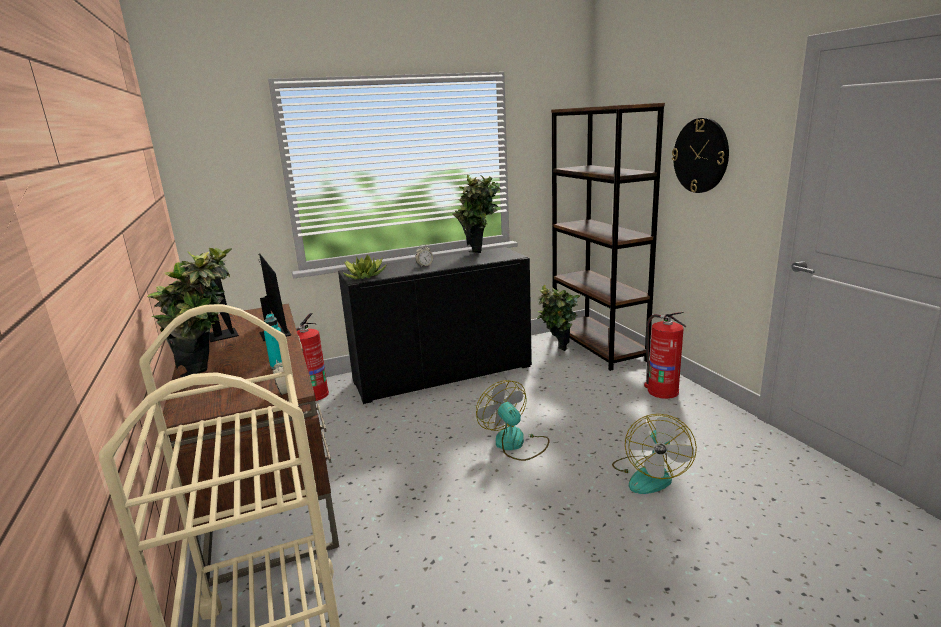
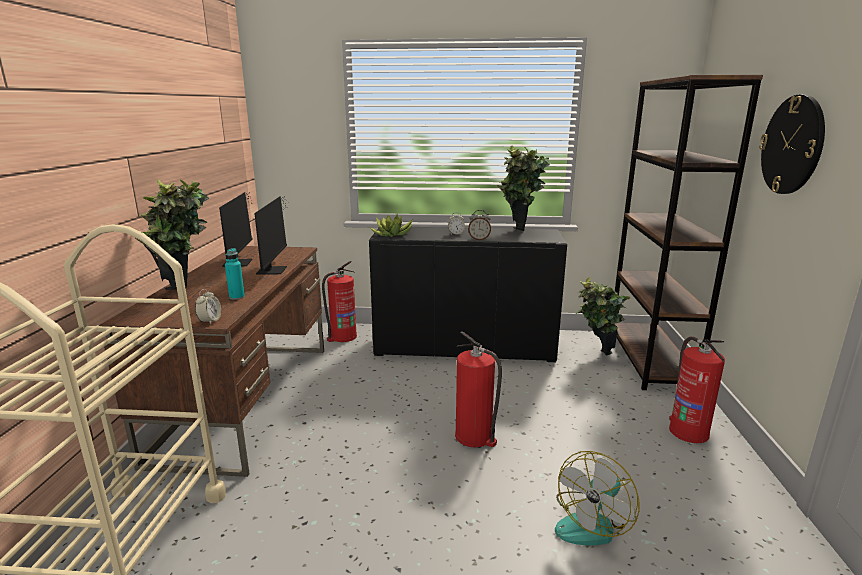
camera: 25 degrees right, 0 degrees up
fan [476,380,549,461] -> fire extinguisher [455,331,502,448]
none -> alarm clock [468,210,491,240]

